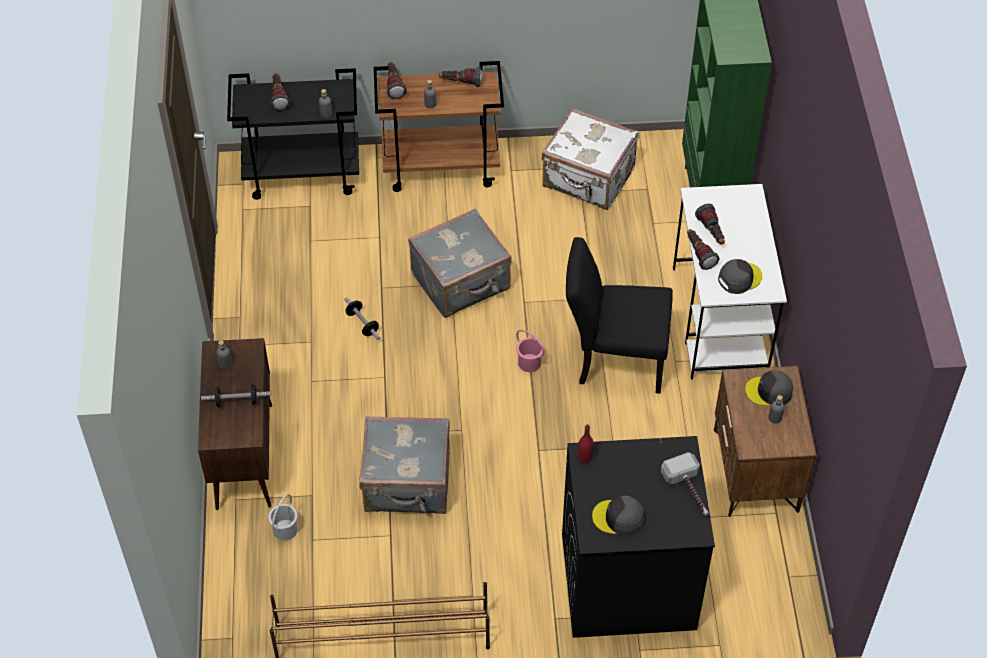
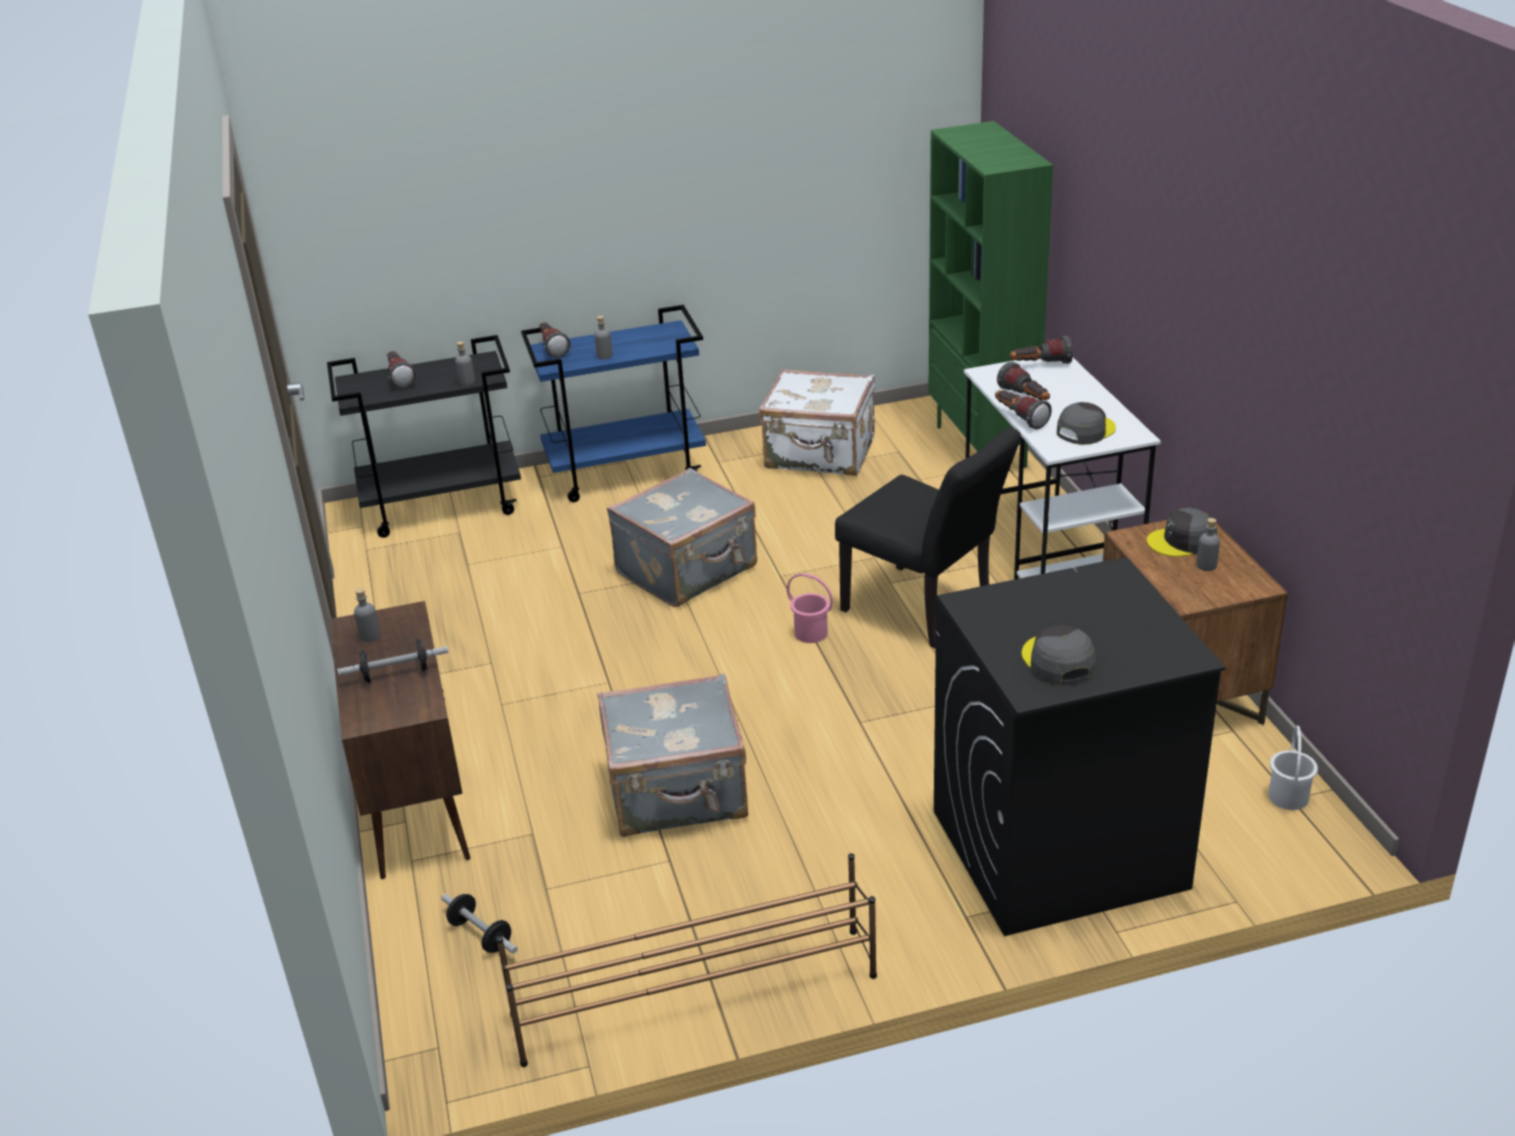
camera: 10 degrees left, 20 degrees down
white bucket [268,494,298,541] -> white bucket moved to [1268,726,1318,810]
dumbbell [344,297,380,340] -> dumbbell moved to [441,894,517,954]
brown cart [374,61,504,192] -> blue cart [521,305,706,502]
flashlight [439,67,483,87] -> flashlight moved to [1010,336,1073,364]
black chair [566,237,673,394] -> black chair turned 135 degrees counterclockwise [835,427,1021,649]
red bottle [578,424,594,463] -> none
grey cap [592,495,644,536] -> grey cap turned 75 degrees clockwise [1022,625,1096,686]
hammer [661,452,708,516] -> none

